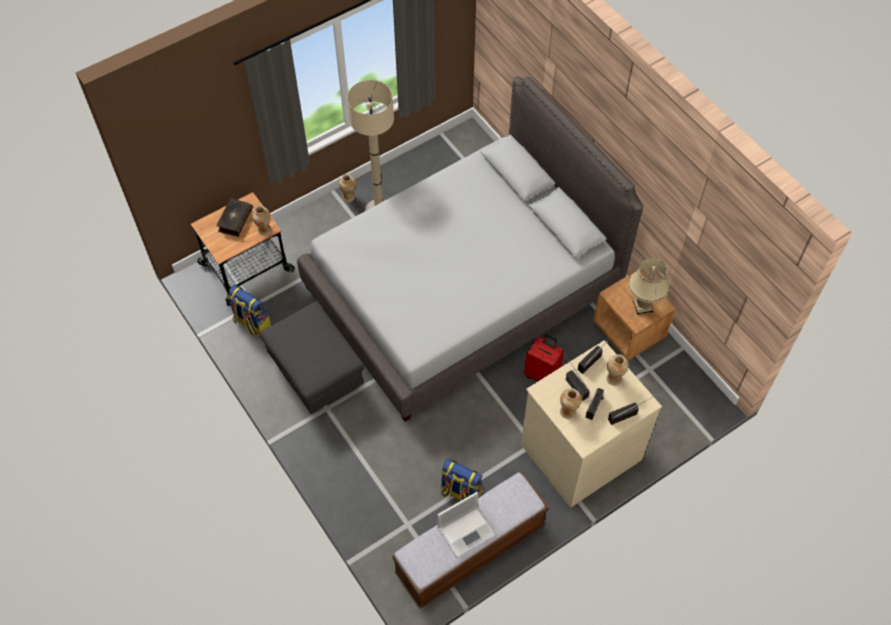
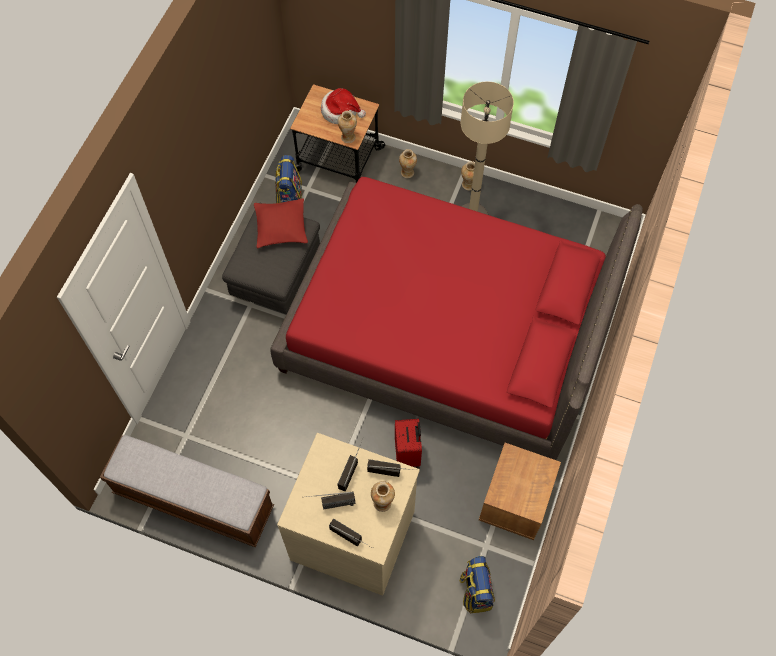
camera: 55 degrees right, 5 degrees up
book [216,198,253,237] -> hat [321,88,366,124]
grey bed [297,76,643,422] -> red bed [270,177,643,460]
laptop [437,492,496,558] -> none
backpack [441,459,483,500] -> backpack moved to [459,556,495,614]
vase [560,388,582,419] -> vase moved to [399,149,417,178]
beige table lamp [628,258,670,315] -> none
none -> red pillow [254,198,308,248]

